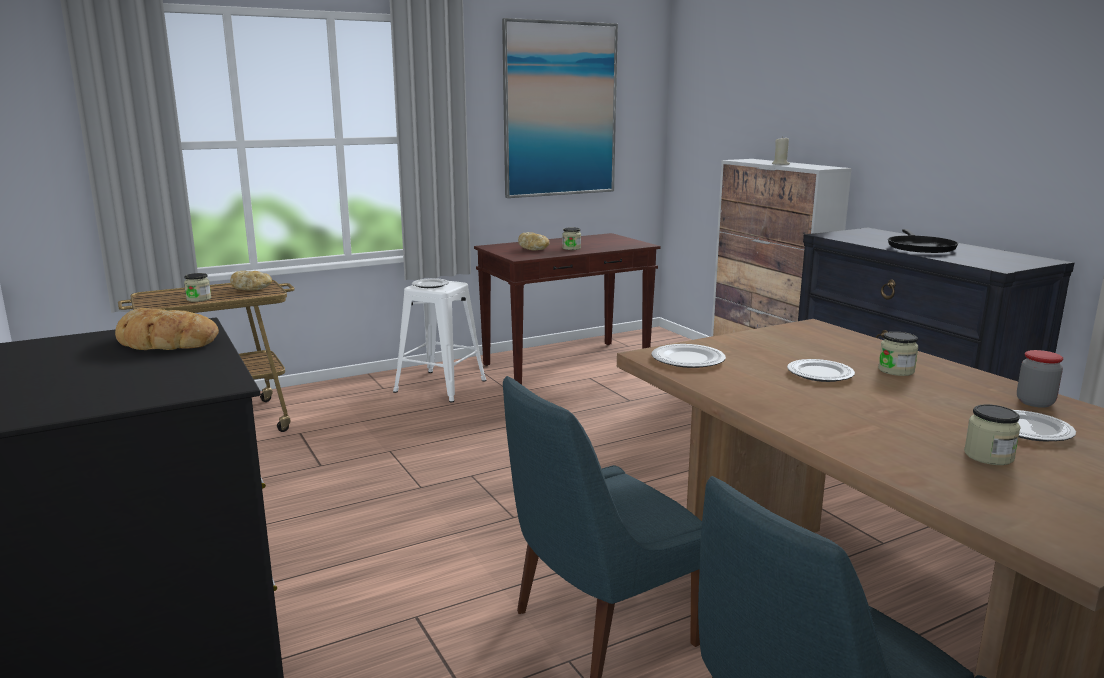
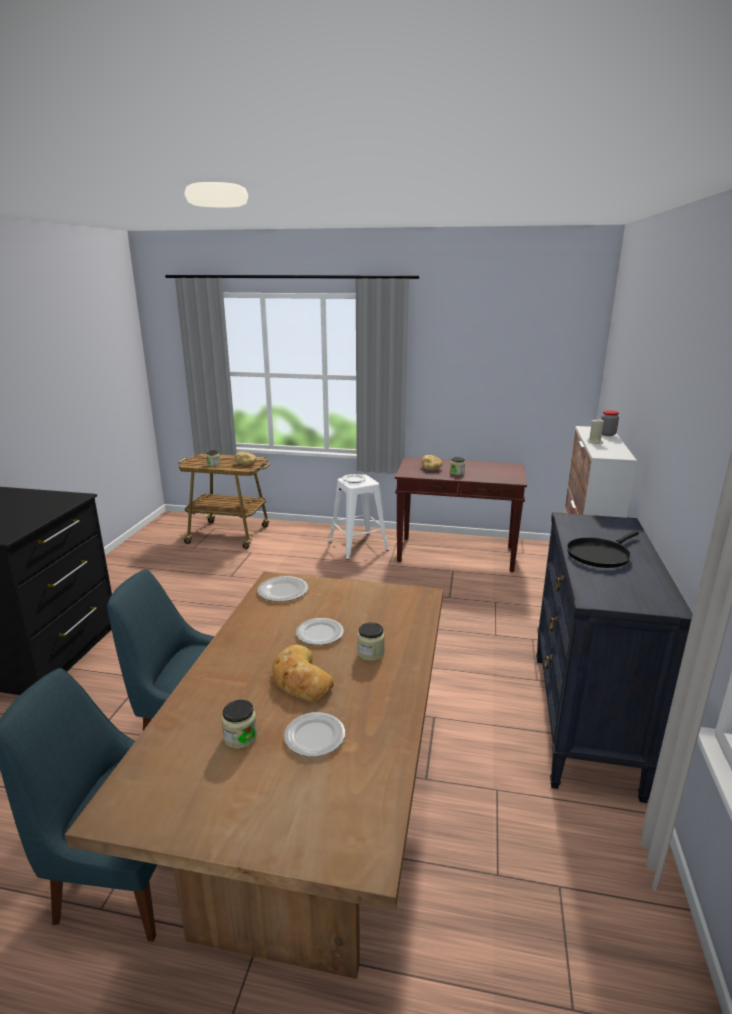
camera: 40 degrees right, 5 degrees up
bread [115,308,219,350] -> bread moved to [272,644,334,702]
picture [502,18,618,198] -> none
jar [1017,350,1063,408] -> jar moved to [601,410,619,436]

